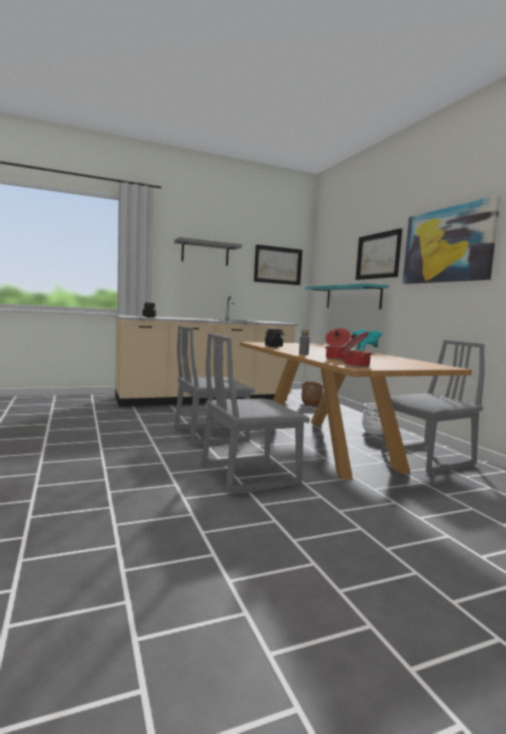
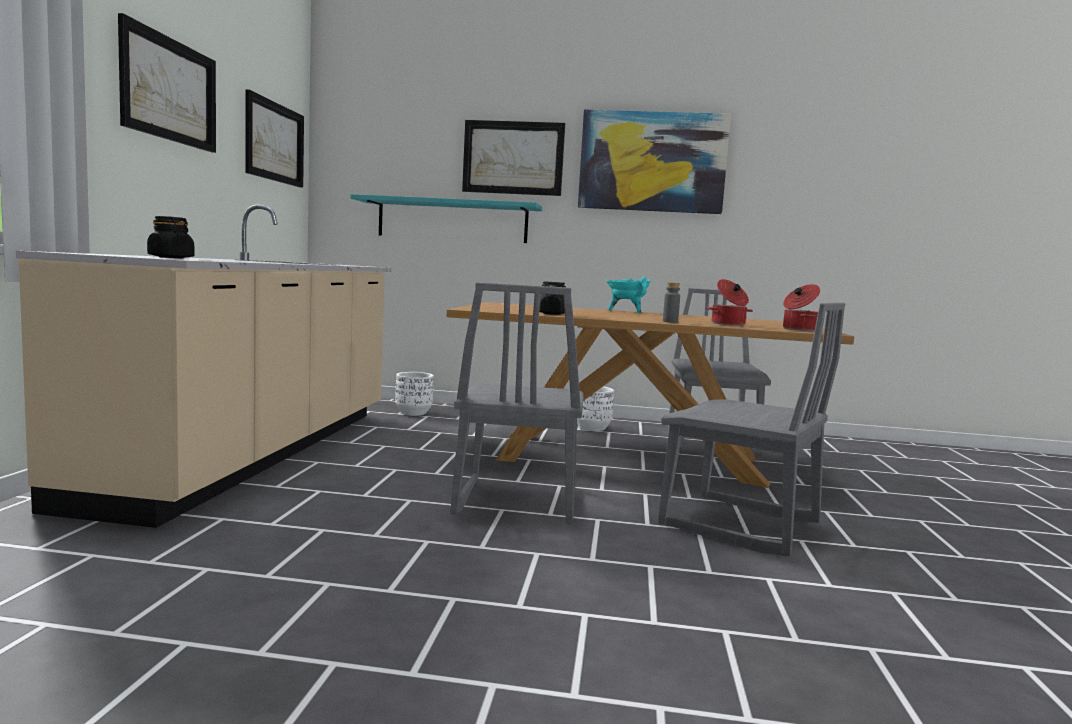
camera: 60 degrees left, 0 degrees up
grey shelf [174,237,242,266] -> picture [118,13,216,153]
grey chair [201,333,310,494] -> grey chair turned 60 degrees counterclockwise [658,302,845,556]
brown planter [301,382,323,406] -> white planter [395,372,434,416]

